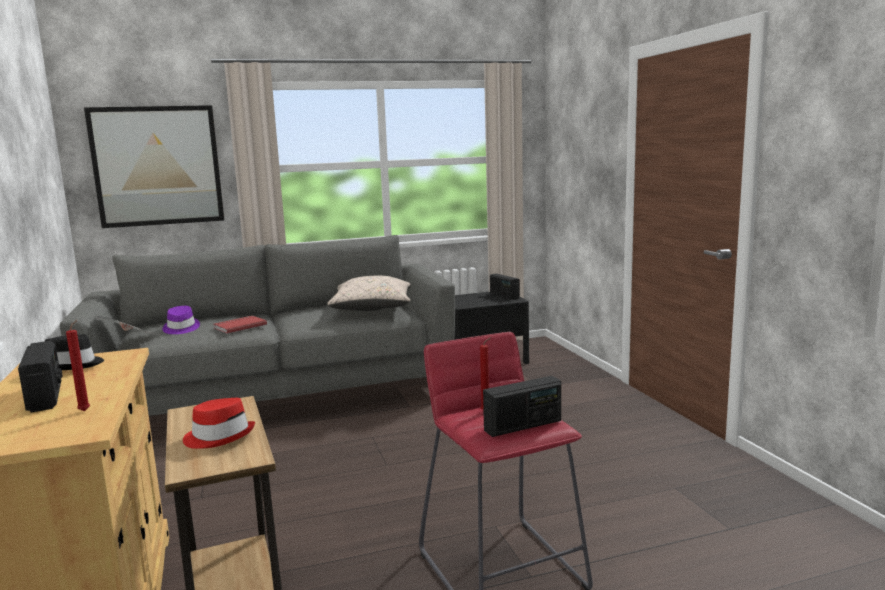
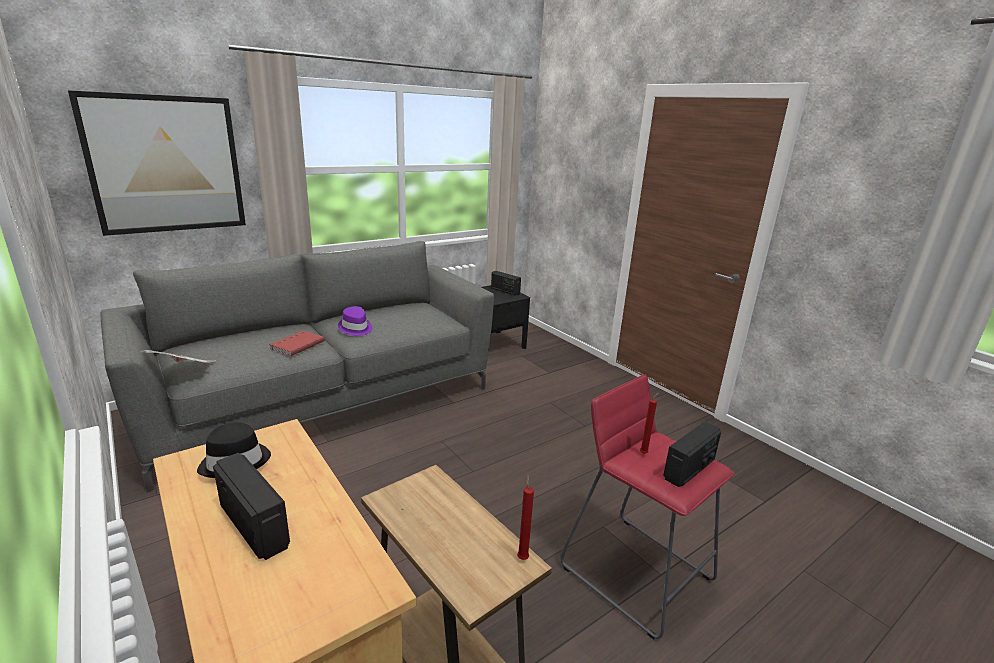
camera: 20 degrees left, 10 degrees up
red candle [66,319,90,412] -> red candle moved to [517,475,534,560]
purple hat [163,306,200,334] -> purple hat moved to [338,306,373,336]
red hat [183,398,255,449] -> none
beige pillow [327,276,411,311] -> none

